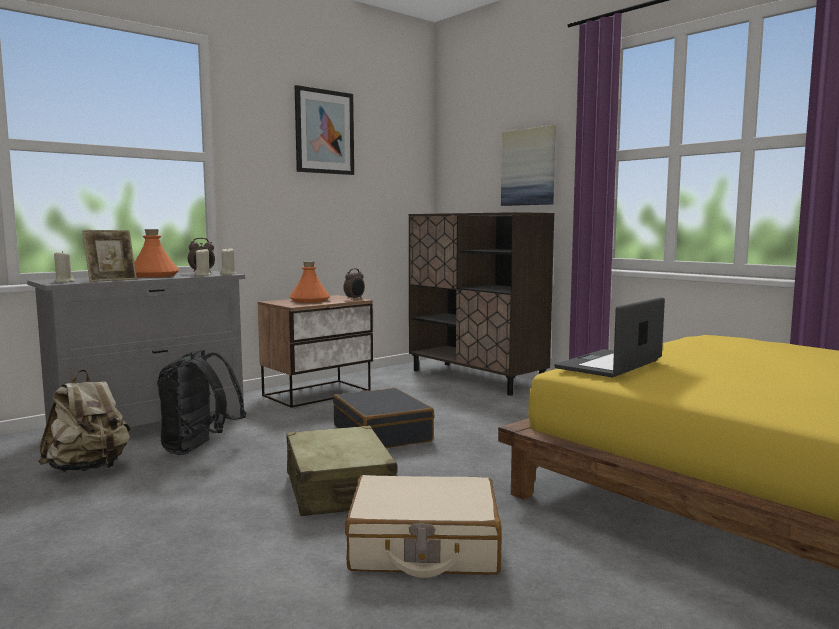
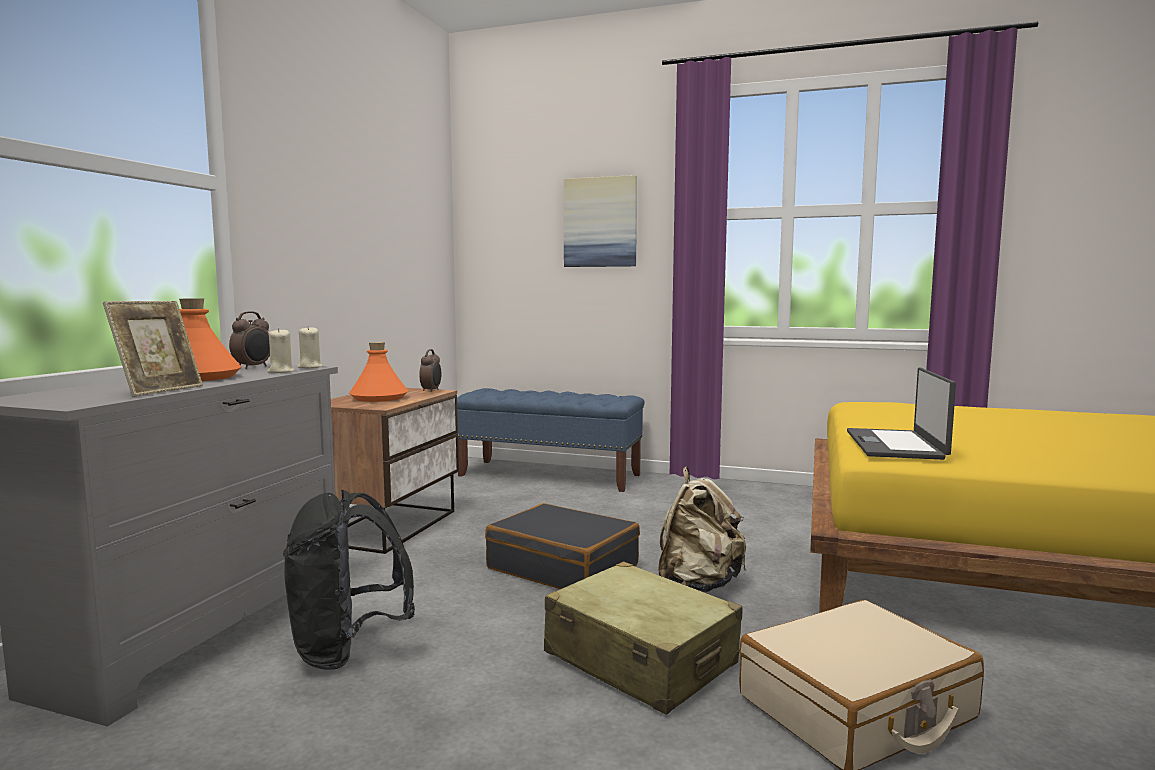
camera: 30 degrees left, 0 degrees up
beige backpack [38,370,130,472] -> beige backpack moved to [658,467,746,592]
beige candle [54,251,75,283] -> none
picture [295,85,354,175] -> none
brown cabinet [409,212,554,395] -> blue bench [457,388,645,492]

